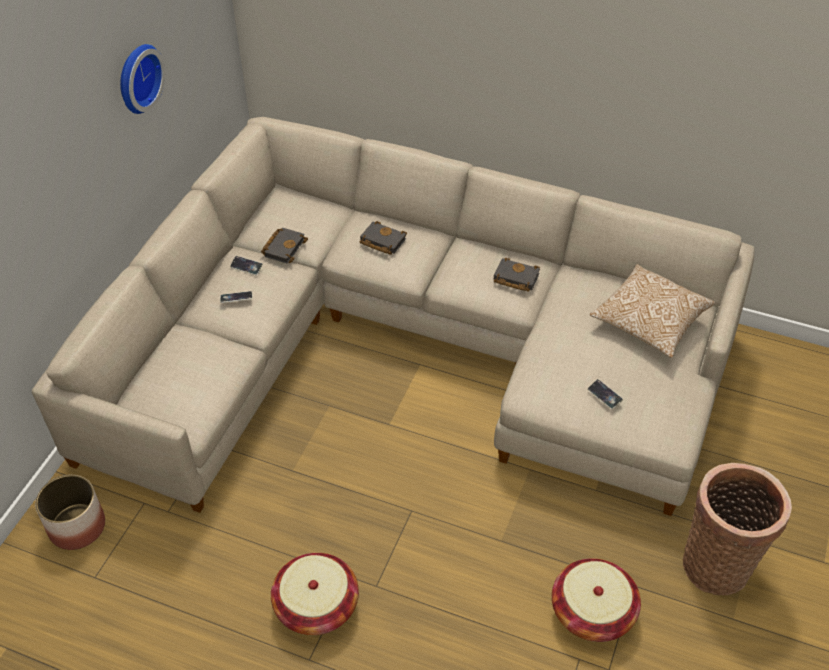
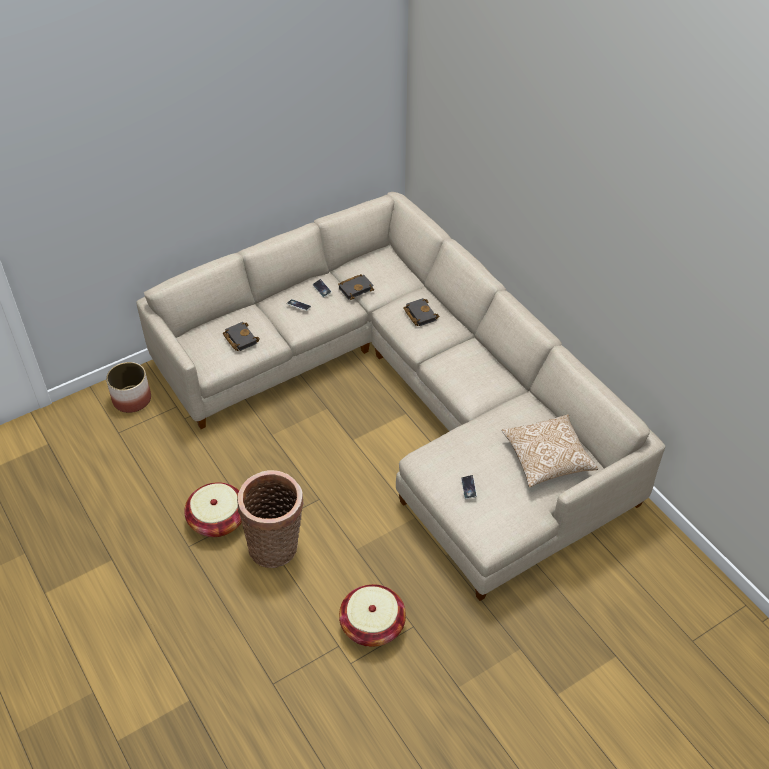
camera: 35 degrees right, 0 degrees up
wall clock [120,44,165,114] -> none
black book [494,258,540,292] -> black book moved to [223,322,260,351]
basket [683,463,792,596] -> basket moved to [237,470,304,568]

